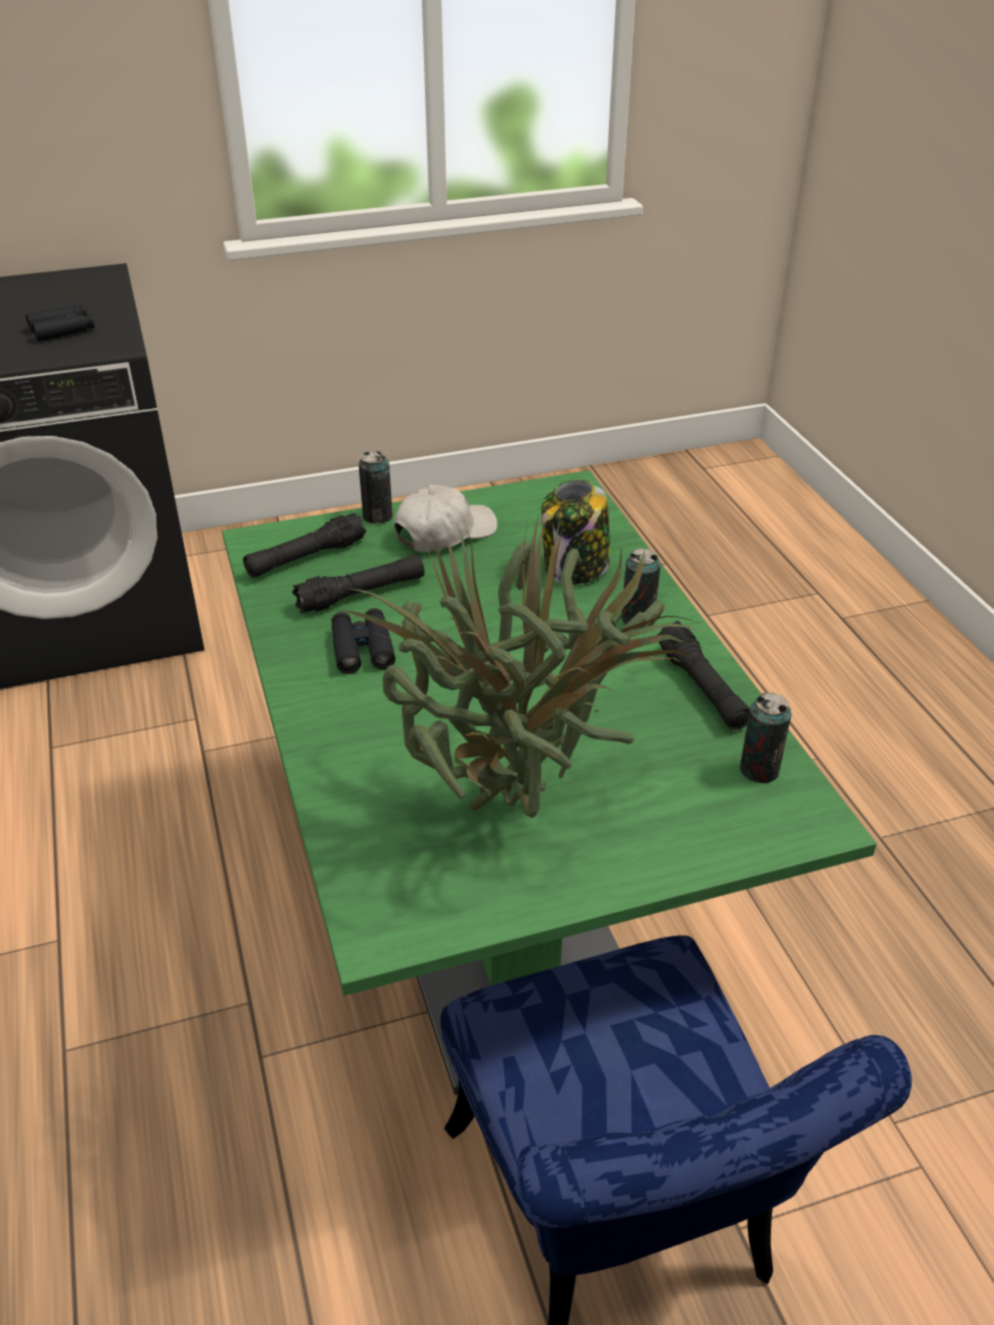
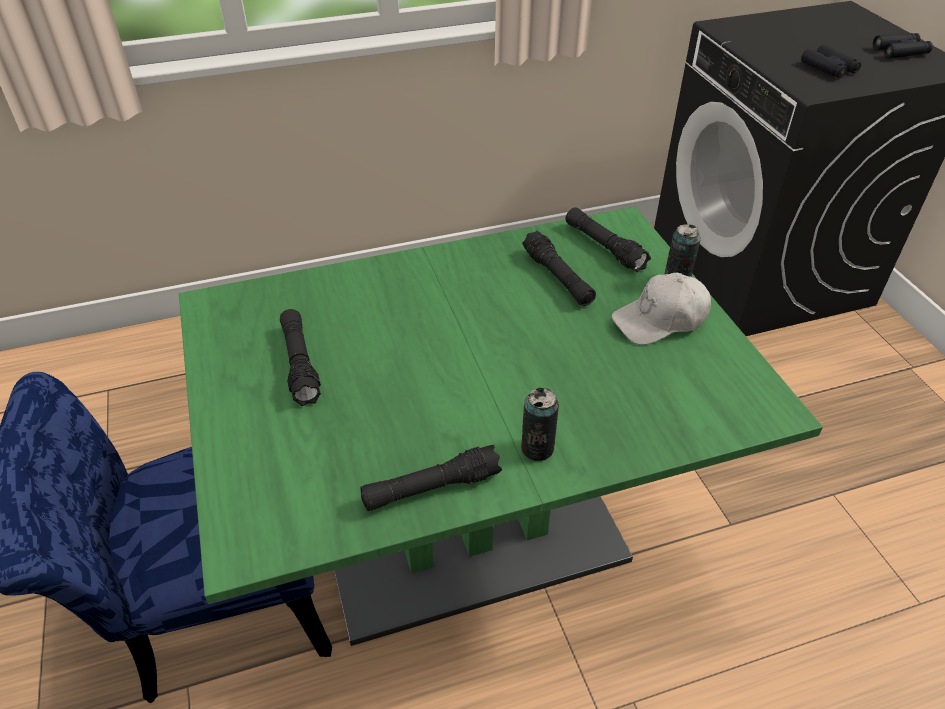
camera: 90 degrees right, 5 degrees up
black binoculars [331,608,396,674] -> black binoculars moved to [873,33,933,58]
potted plant [340,513,705,818] -> black flashlight [280,309,321,406]
white cap [394,485,497,552] -> white cap turned 105 degrees clockwise [611,272,711,345]
jar [541,480,610,585] -> none
can [740,692,791,783] -> none

